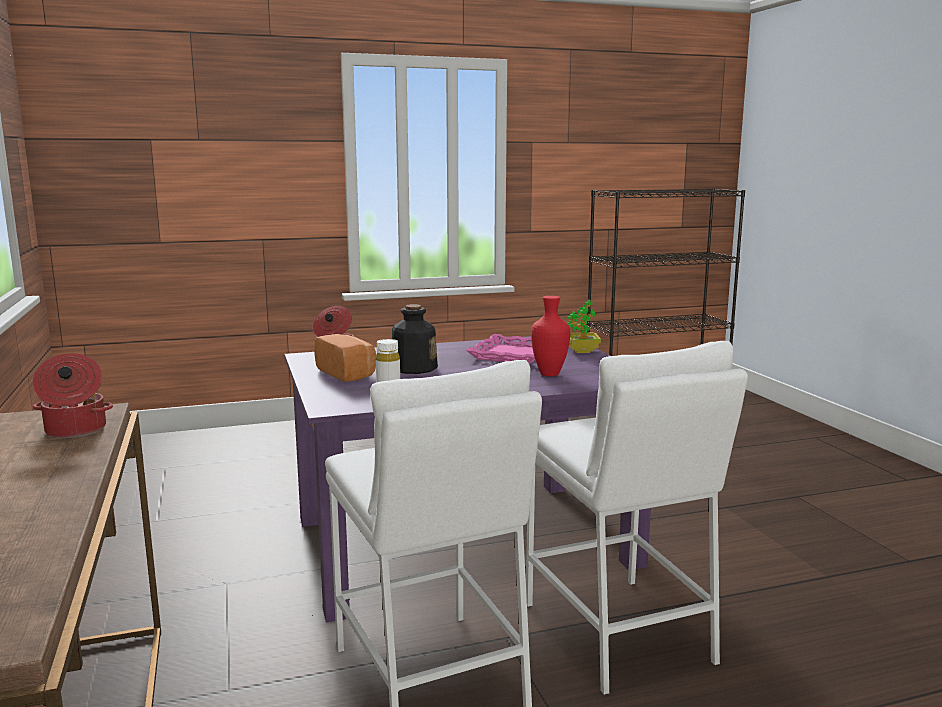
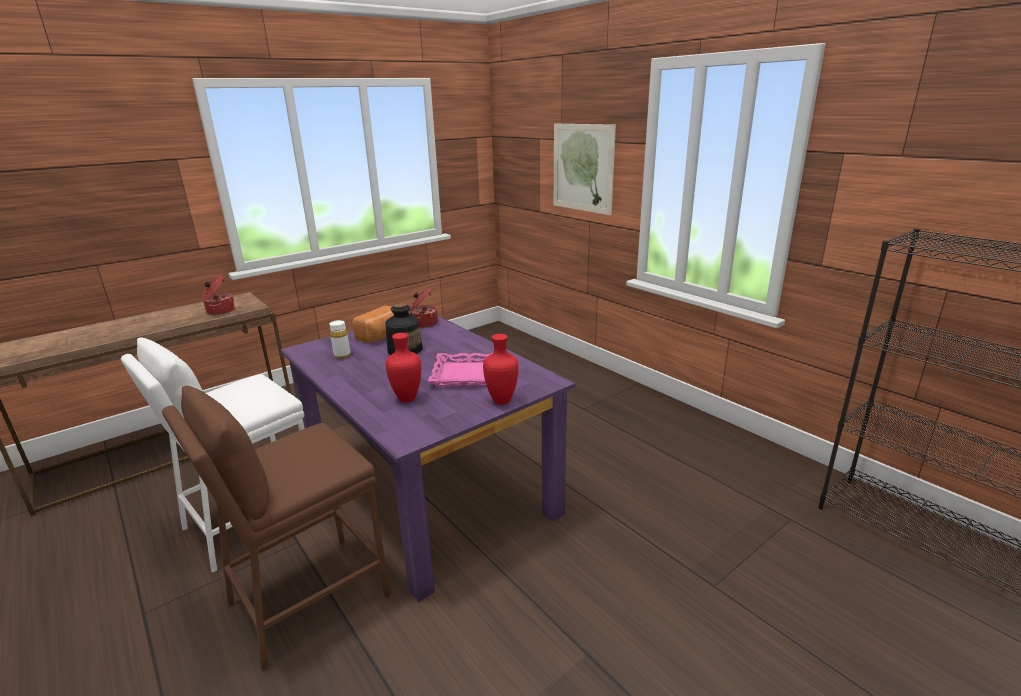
camera: 70 degrees right, 10 degrees up
white stool [526,341,748,695] -> brown stool [162,385,390,672]
potted plant [567,300,601,353] -> red vase [483,334,519,405]
none -> picture [554,124,616,215]

